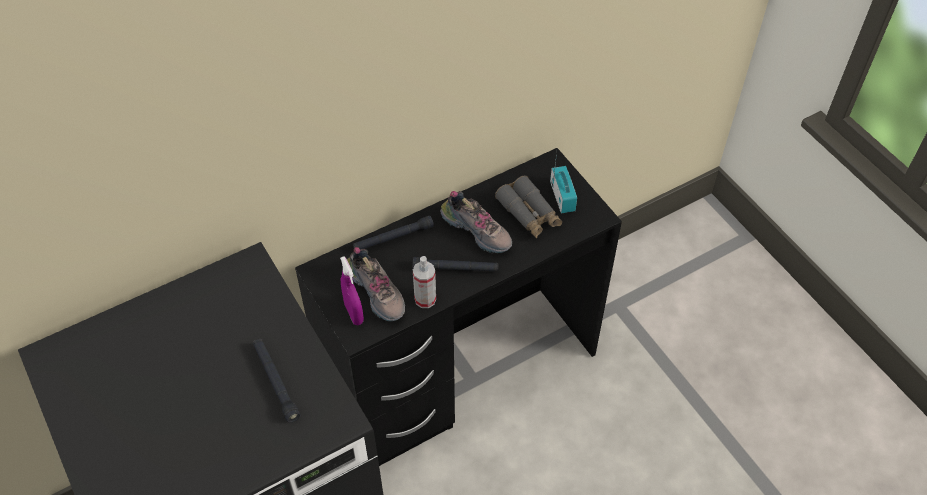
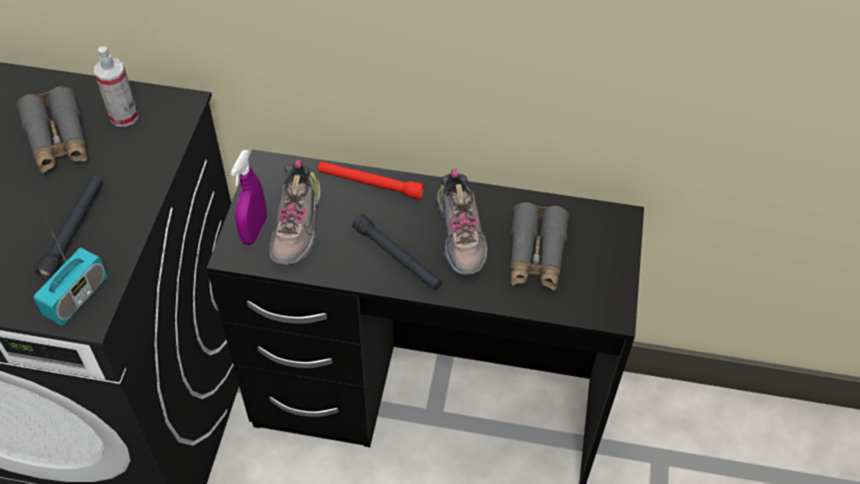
camera: 40 degrees right, 0 degrees up
black flashlight [353,215,434,249] -> red flashlight [318,161,424,200]
spray bottle [413,256,436,308] -> spray bottle moved to [94,46,138,127]
radio [550,152,577,214] -> radio moved to [34,219,107,326]
none -> grey binoculars [17,86,87,173]

